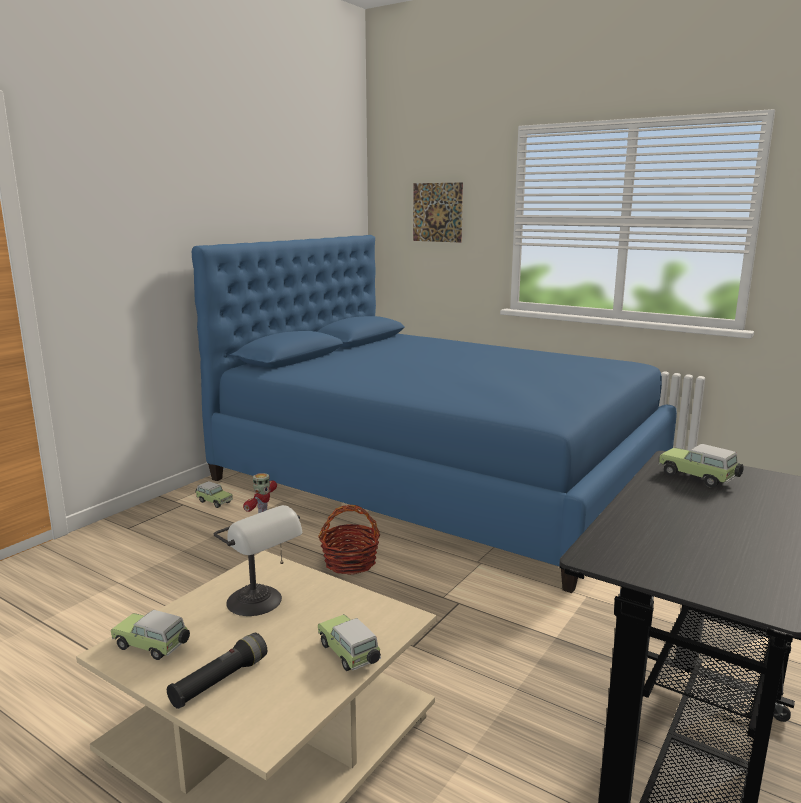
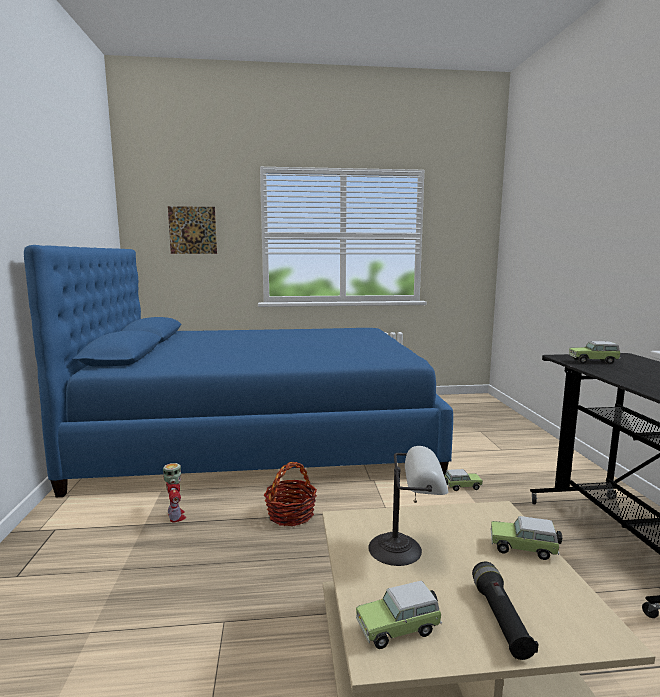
camera: 40 degrees left, 5 degrees down
toy car [195,481,233,508] -> toy car moved to [445,469,483,491]

